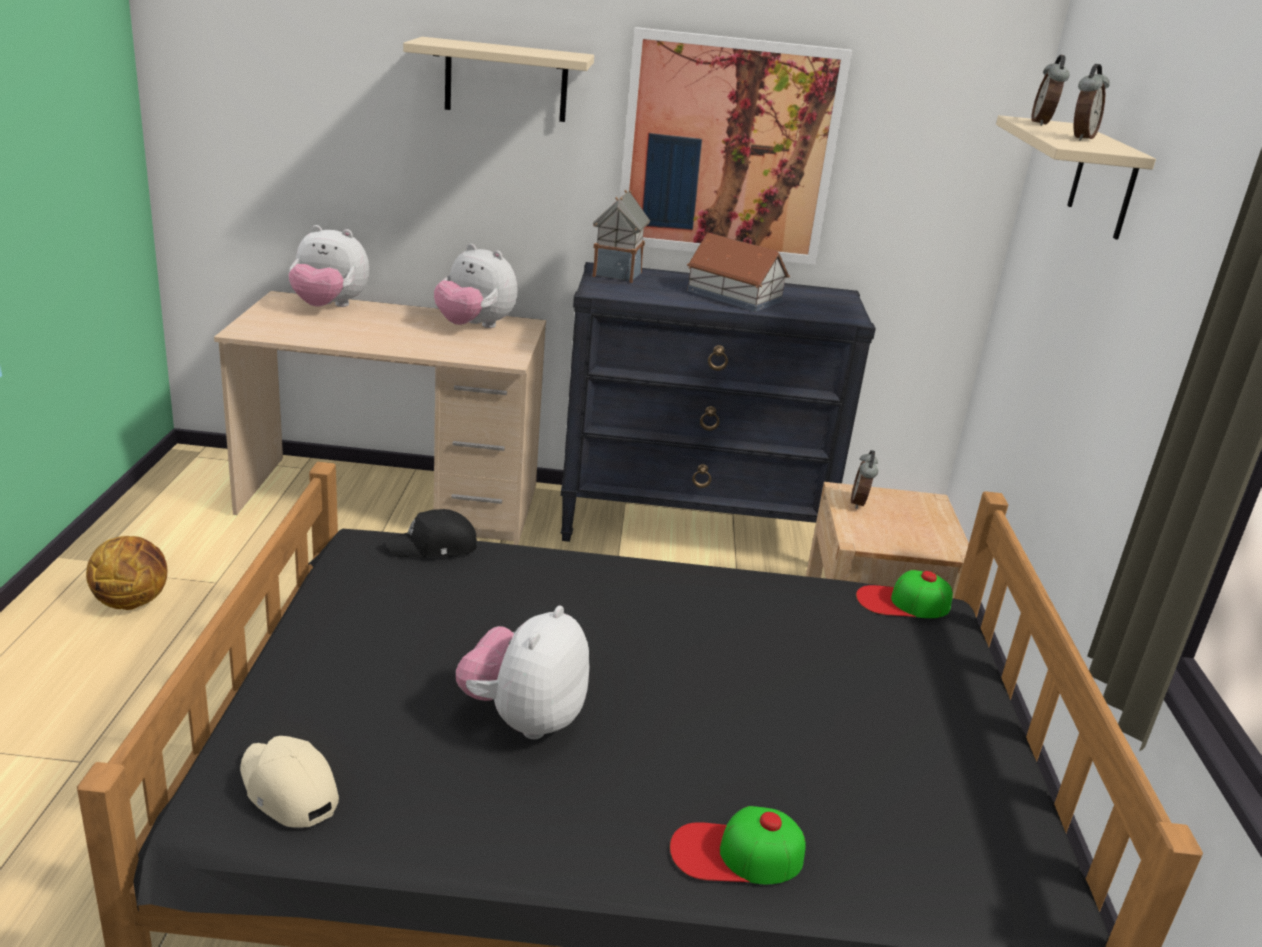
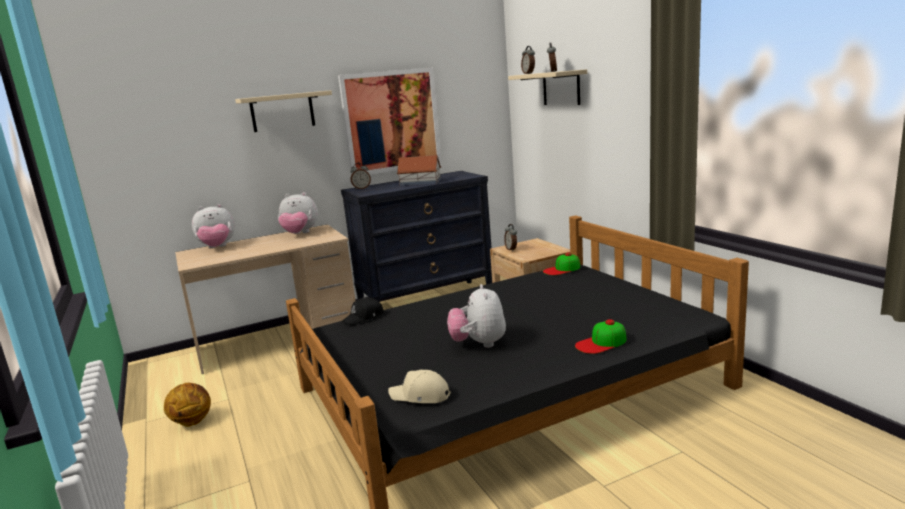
camera: 25 degrees left, 10 degrees down
toy house [592,190,650,283] -> alarm clock [350,163,371,190]

